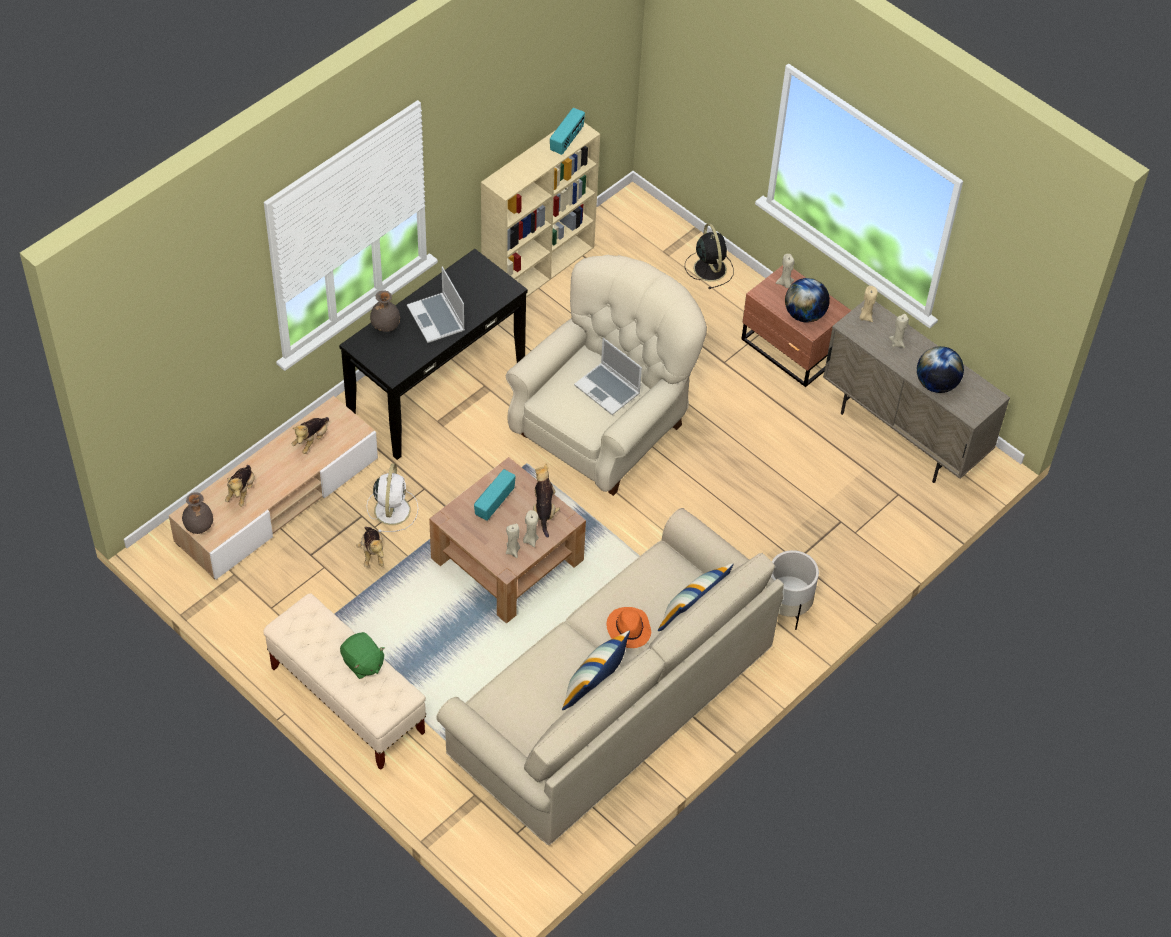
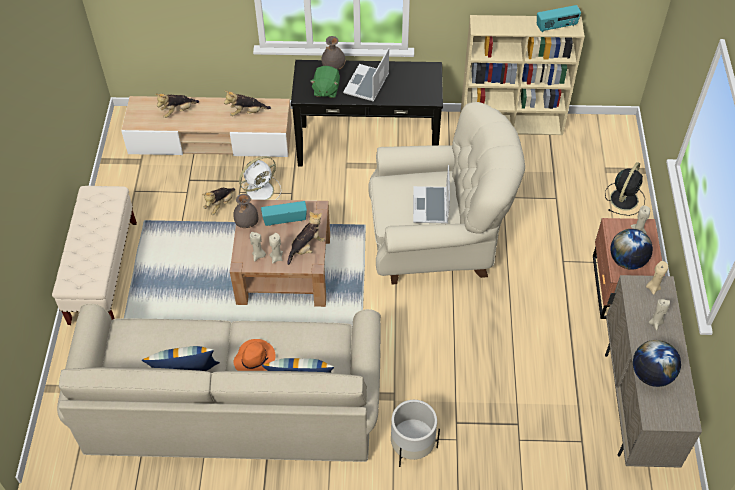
camera: 50 degrees right, 0 degrees up
grey vase [182,492,213,534] -> grey vase moved to [233,194,258,228]
green plush toy [340,632,385,679] -> green plush toy moved to [310,66,340,98]

